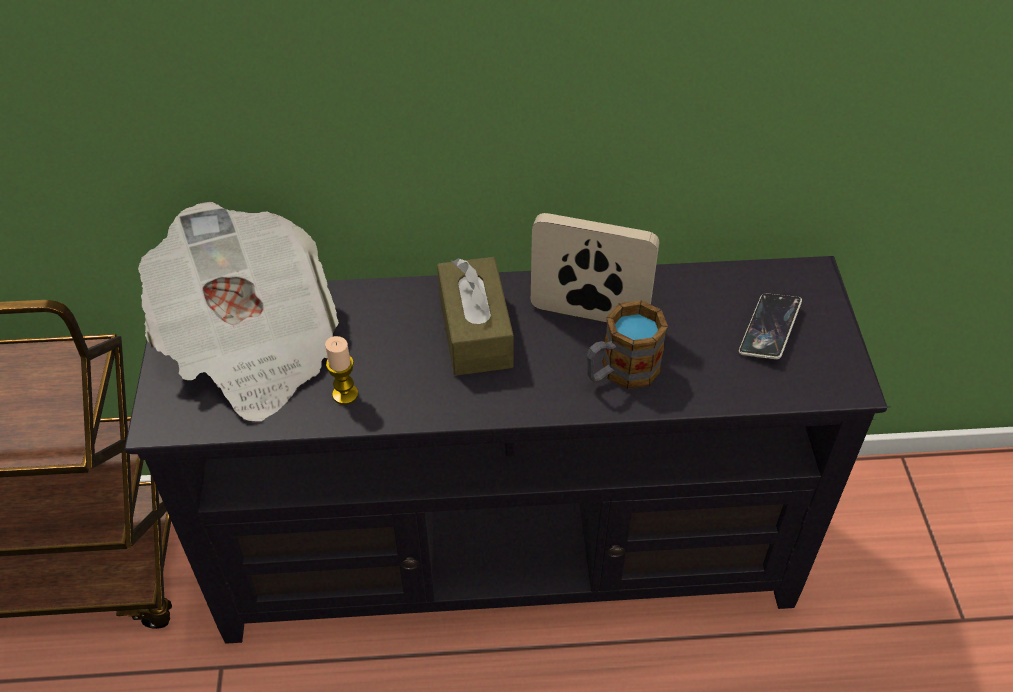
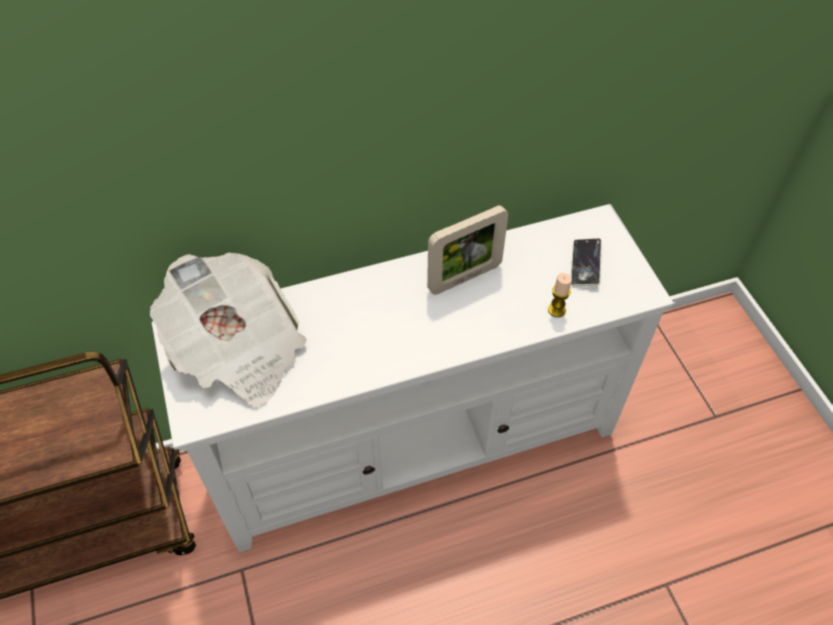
camera: 15 degrees left, 5 degrees up
black tv stand [125,256,889,644] -> white tv stand [152,204,676,552]
candle [325,336,358,405] -> candle moved to [548,273,572,317]
brown tissue box [437,257,514,376] -> none
picture frame [531,213,659,322] -> picture frame turned 150 degrees clockwise [427,205,508,295]
mug [587,300,668,389] -> none

